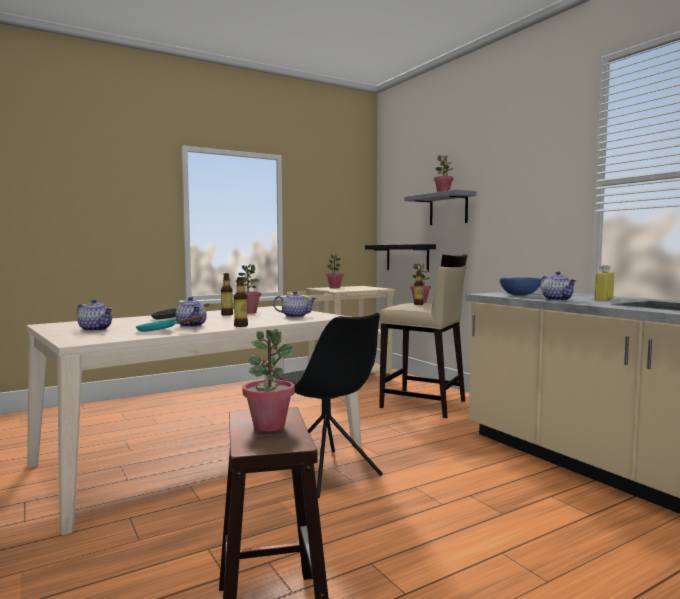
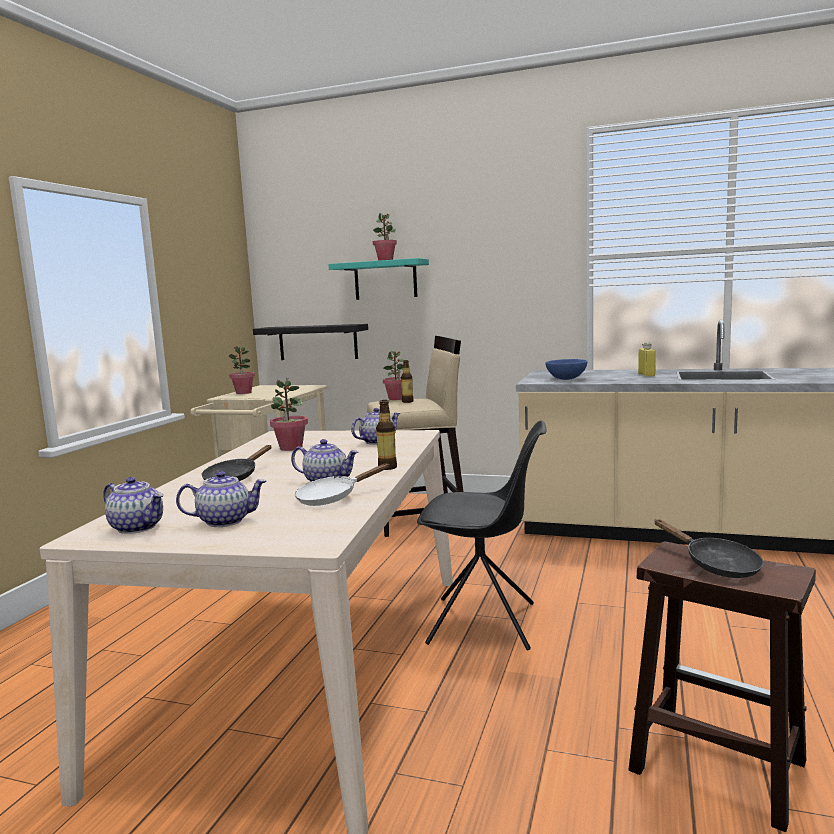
camera: 40 degrees left, 5 degrees up
turquoise frying pan [136,316,203,332] -> white frying pan [295,463,390,506]
bottle [221,273,233,316] -> none
potted plant [243,329,295,431] -> black frying pan [654,519,764,578]
grey shelf [404,189,476,225] -> turquoise shelf [328,258,429,300]
teapot [540,271,577,301] -> teapot moved to [103,477,164,534]

